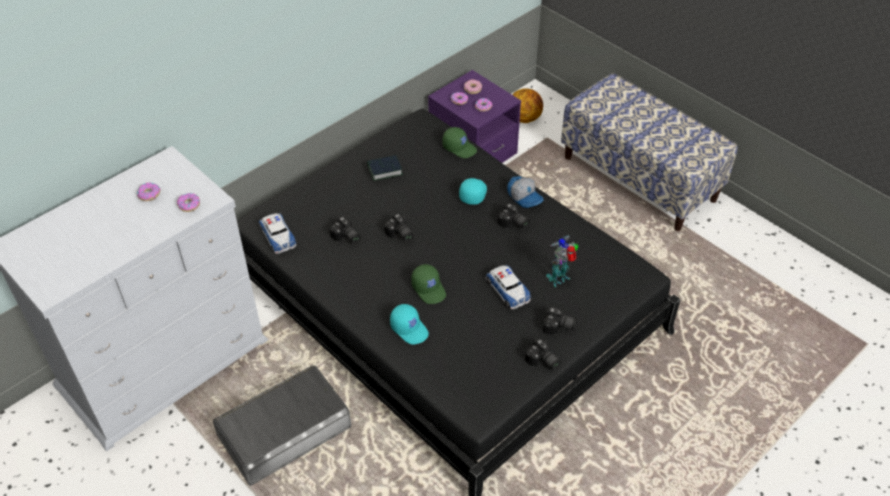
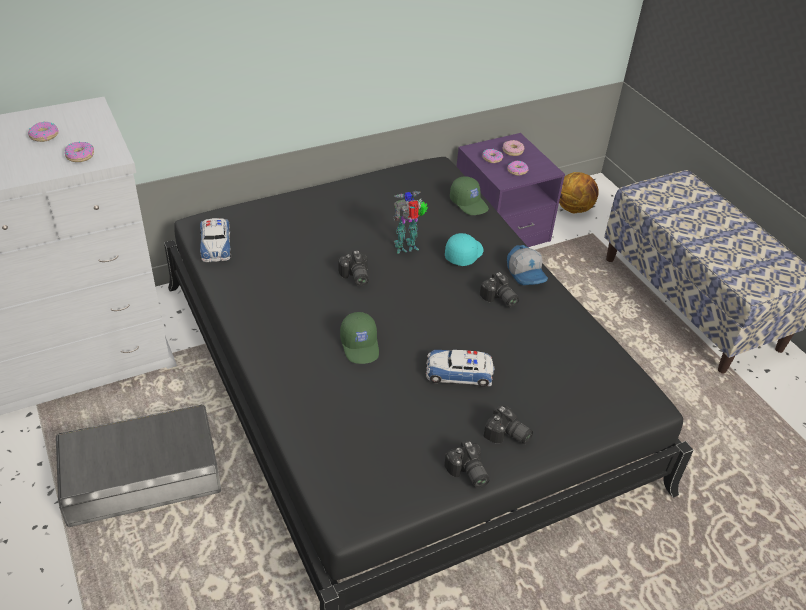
camera: 15 degrees right, 5 degrees down
camera [330,216,361,244] -> none
book [367,155,403,181] -> none
turquoise cap [390,304,429,344] -> none
toy car [486,265,531,309] -> toy car turned 105 degrees clockwise [426,350,494,387]
toy robot [546,235,579,287] -> toy robot moved to [393,191,428,253]

